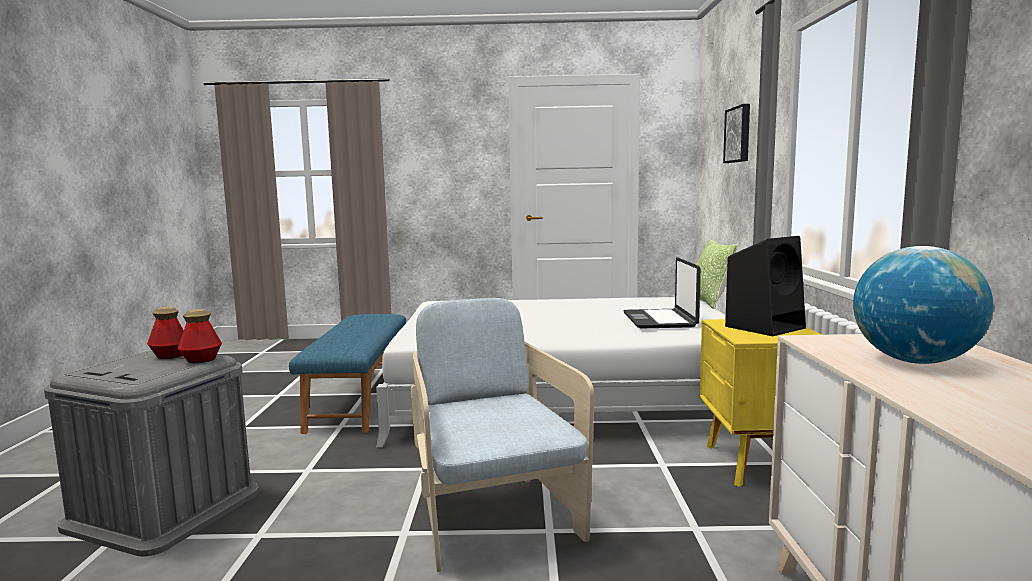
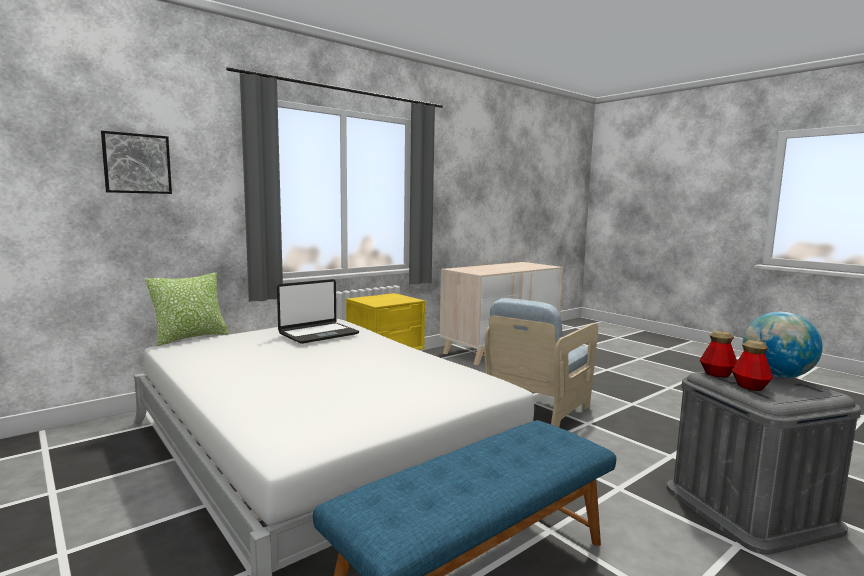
camera: 130 degrees left, 0 degrees up
black speaker [725,236,806,336] -> none
globe [853,246,994,364] -> globe moved to [743,312,823,378]

